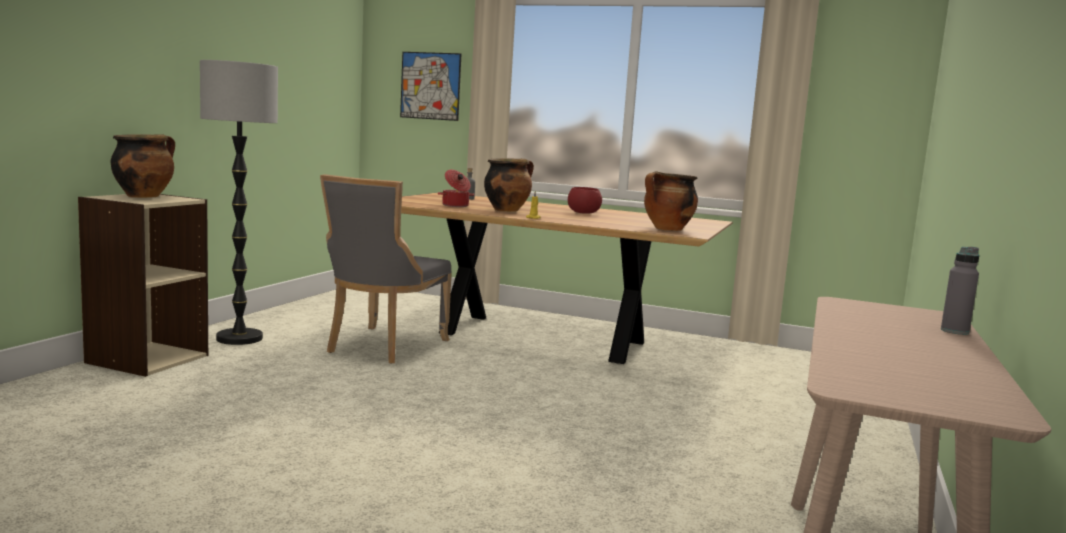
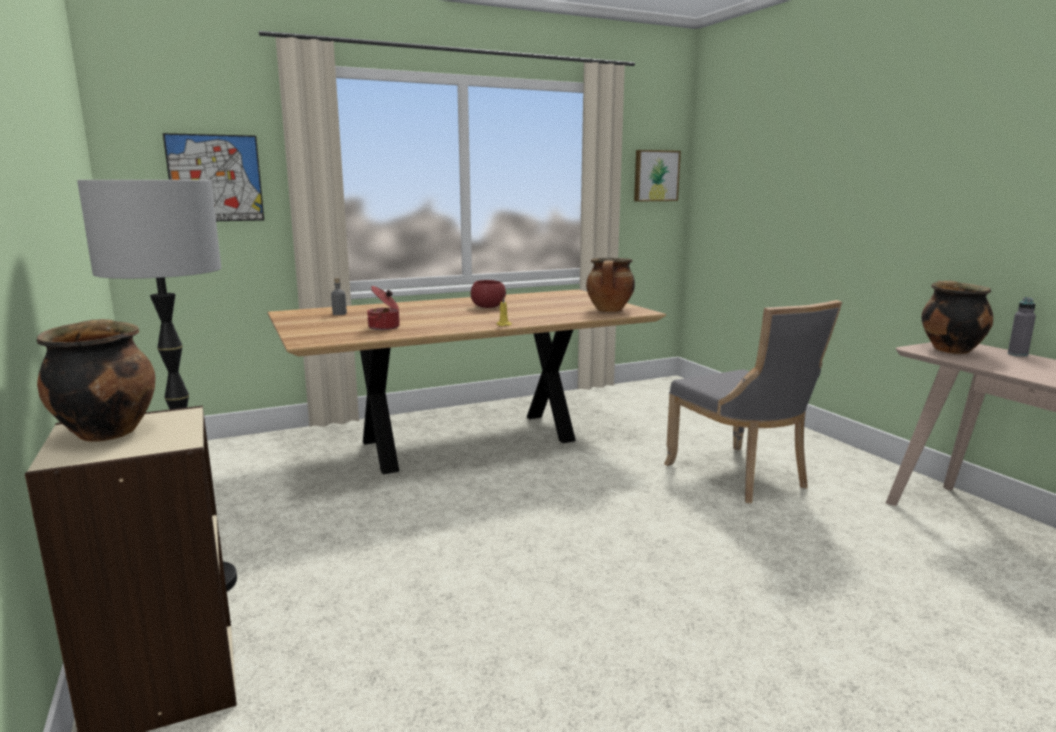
camera: 45 degrees left, 5 degrees up
grey chair [320,174,452,363] -> grey chair moved to [664,300,842,503]
cooking pot [484,158,534,212] -> cooking pot moved to [921,281,993,354]
none -> picture [634,150,681,202]

